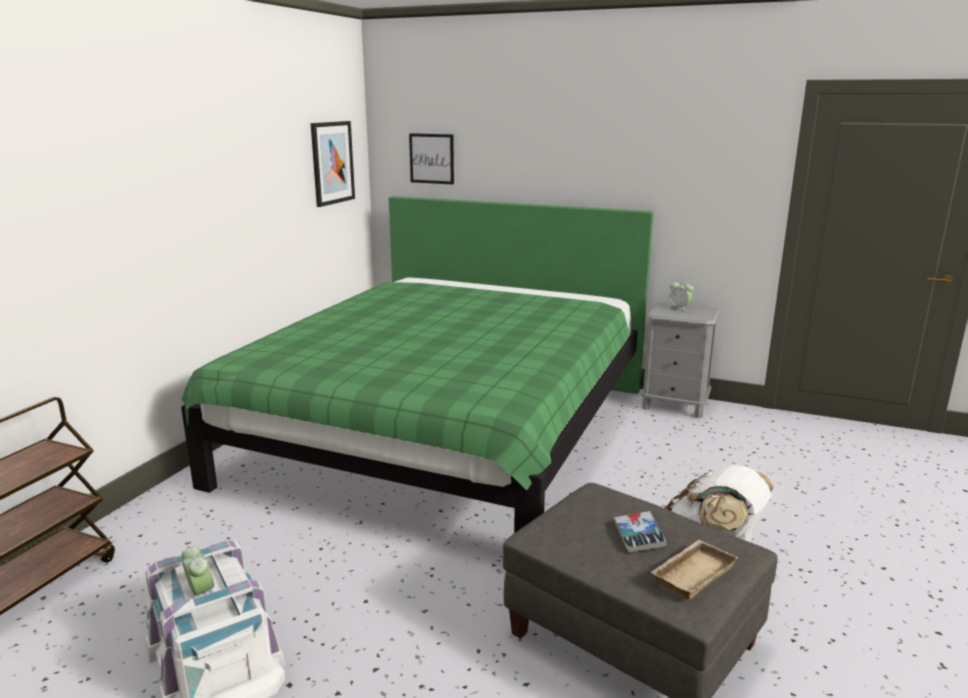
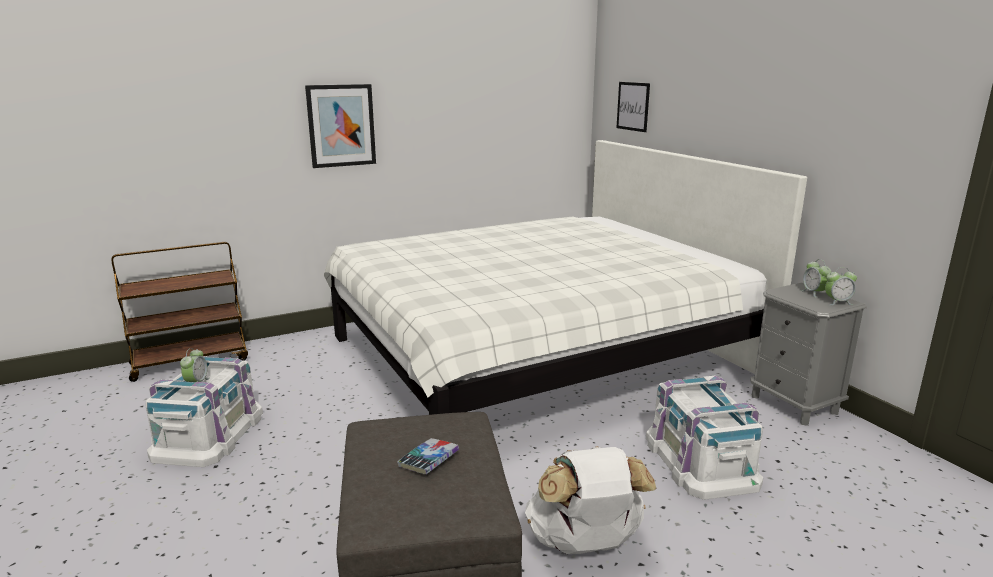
camera: 40 degrees right, 0 degrees up
green bed [181,196,654,533] -> white bed [324,140,807,415]
picture [311,121,355,207] -> picture moved to [305,84,376,168]
beige tray [651,540,739,600] -> none
none -> white storage box [646,376,763,500]
none -> alarm clock [825,267,857,305]

